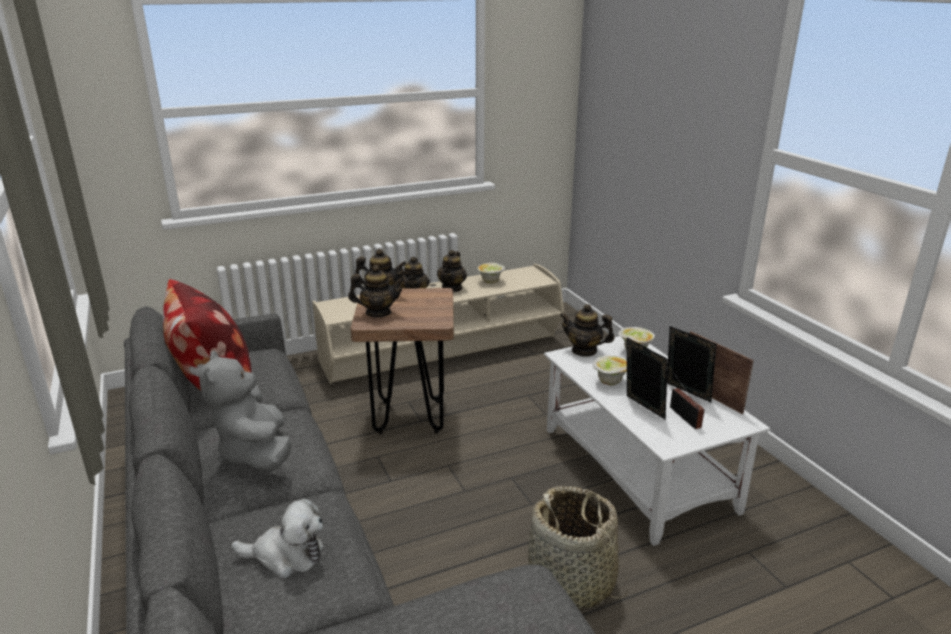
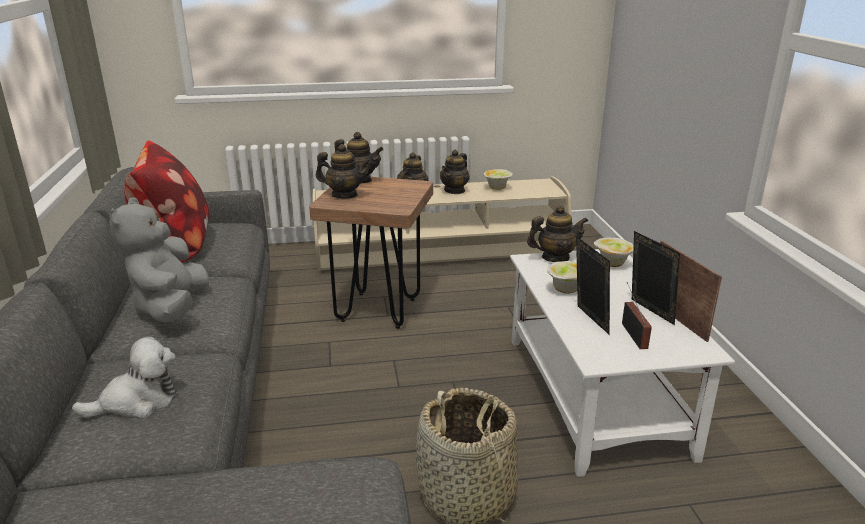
camera: 15 degrees right, 0 degrees up
plush toy [231,499,323,578] -> plush toy turned 45 degrees counterclockwise [72,337,176,418]
teapot [560,304,615,357] -> teapot turned 135 degrees clockwise [527,205,588,262]

